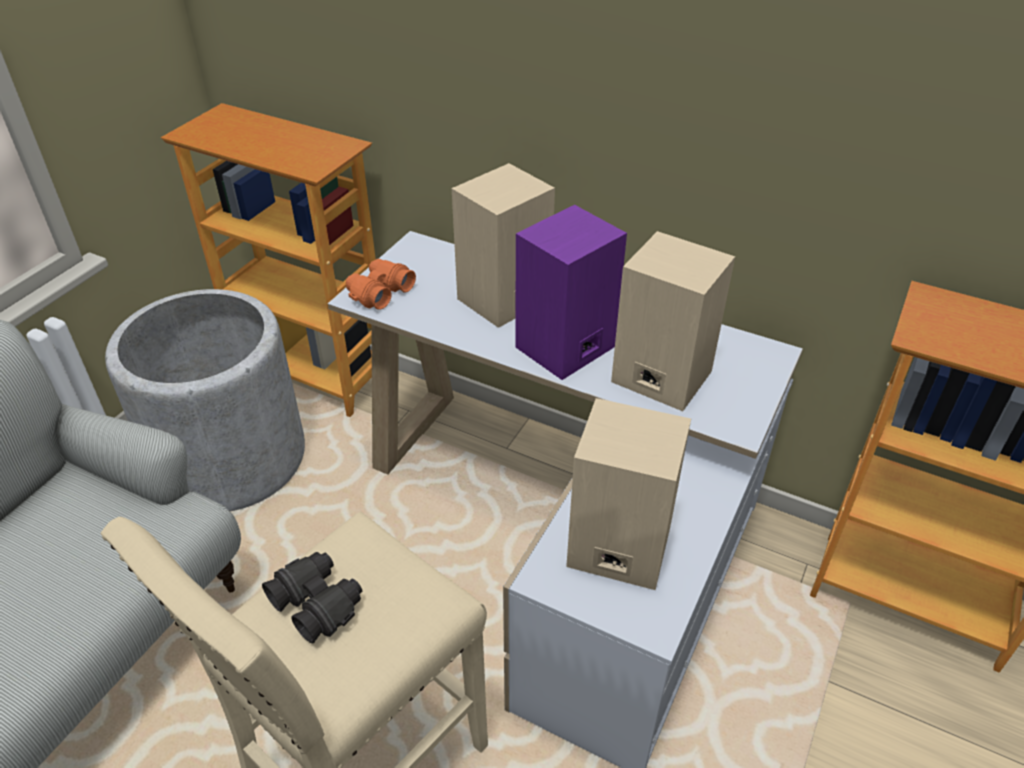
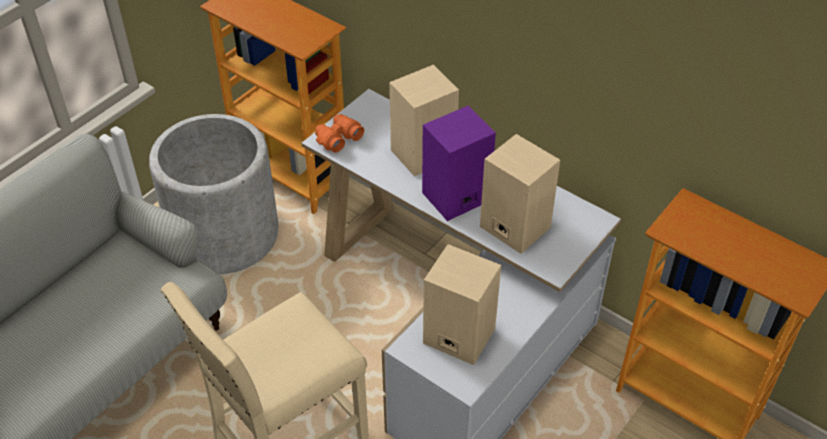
camera: 10 degrees right, 5 degrees up
black binoculars [262,552,362,643] -> none

